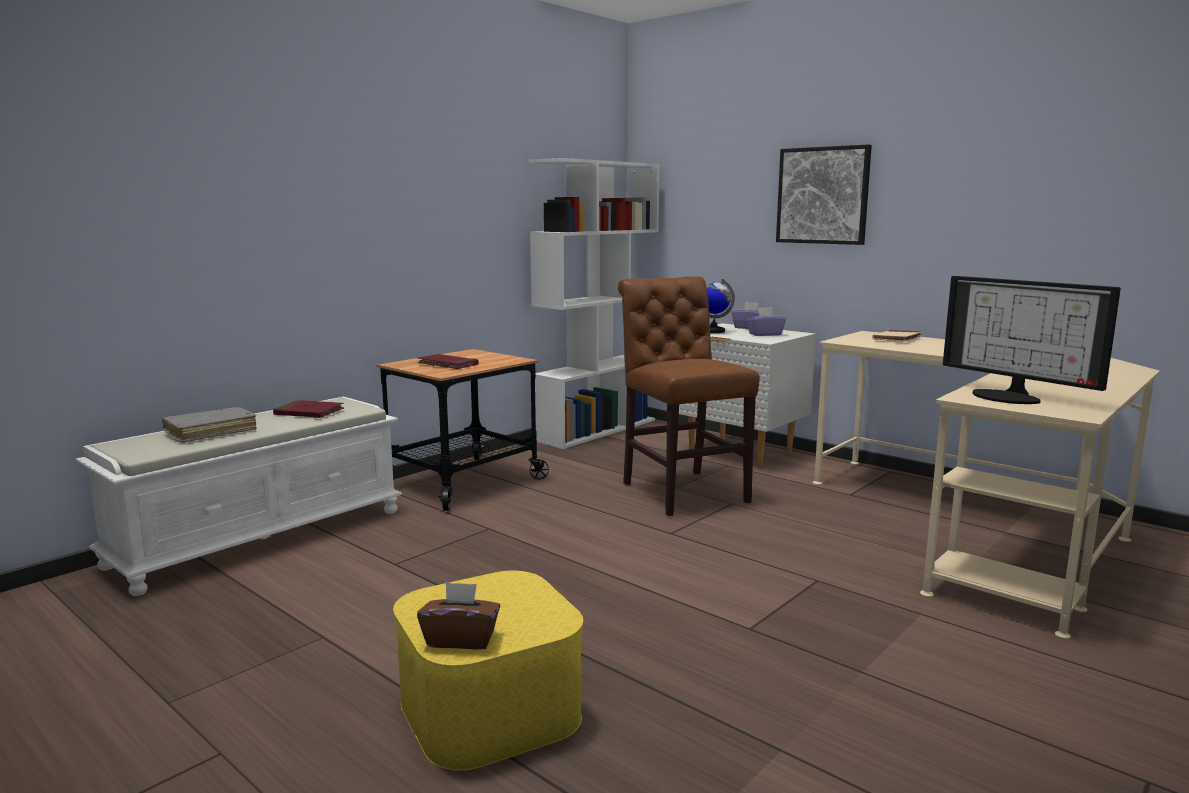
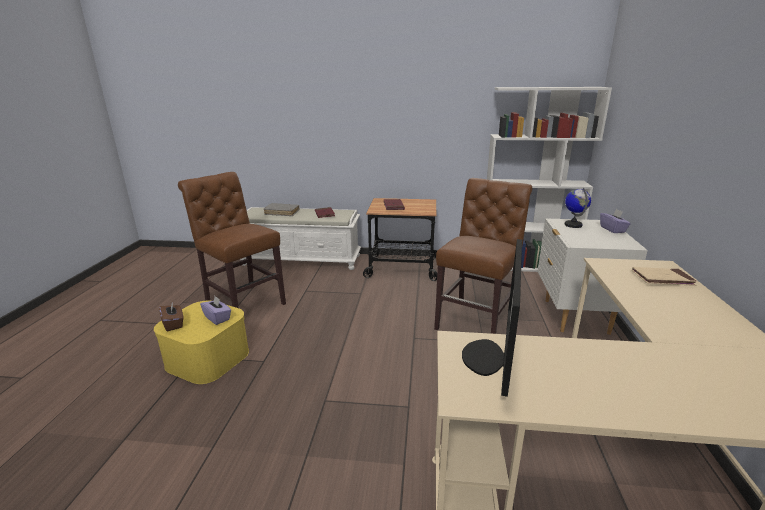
camera: 55 degrees right, 10 degrees up
purple tissue box [746,307,786,336] -> purple tissue box moved to [200,296,231,325]
picture [776,144,872,245] -> none
none -> brown chair [178,172,286,308]

